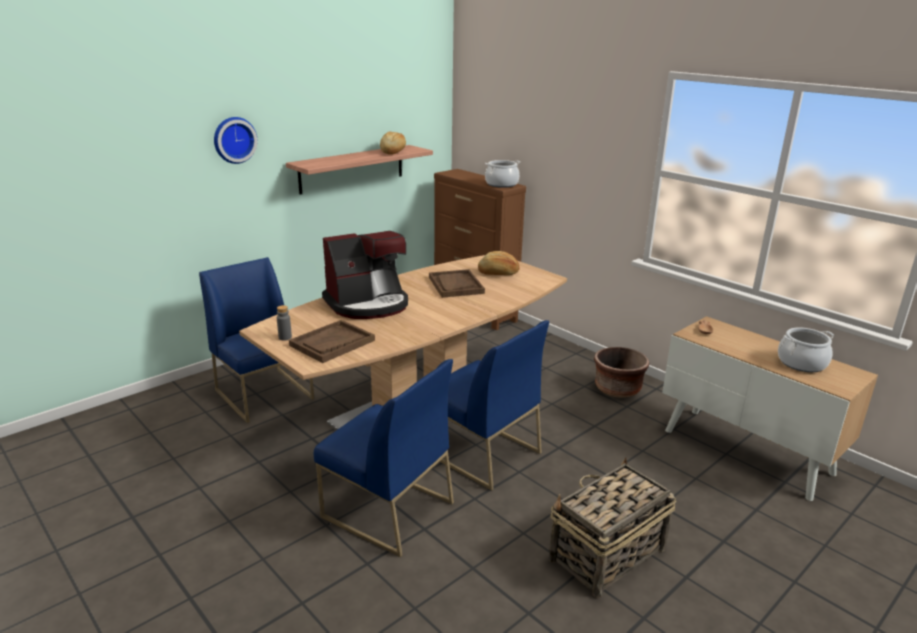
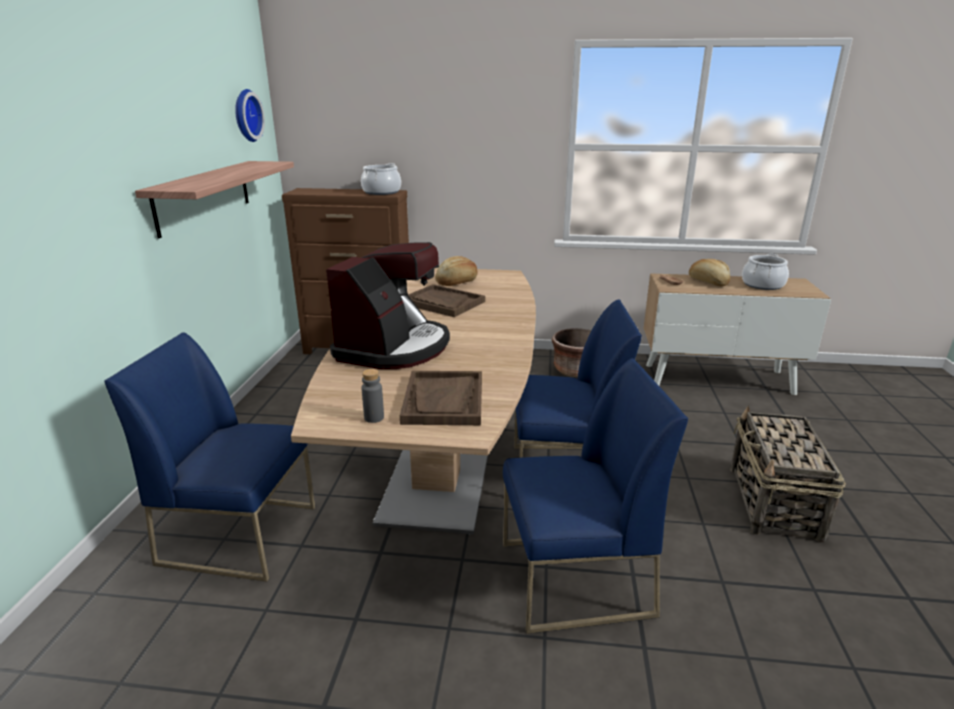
camera: 40 degrees left, 0 degrees up
wall clock [214,117,258,164] -> wall clock moved to [235,89,265,142]
bread [380,132,406,155] -> bread moved to [689,259,730,286]

